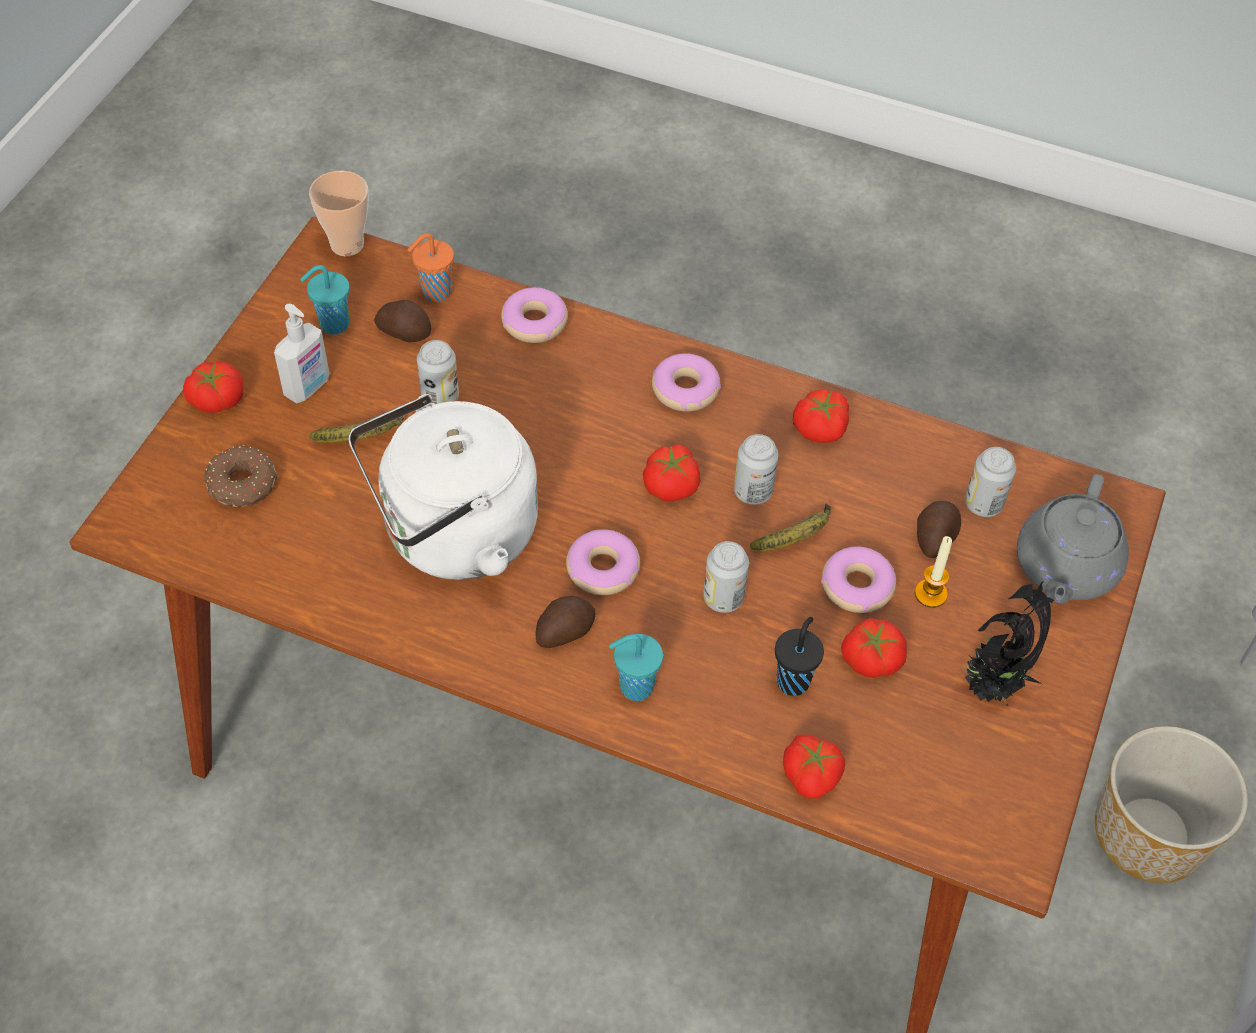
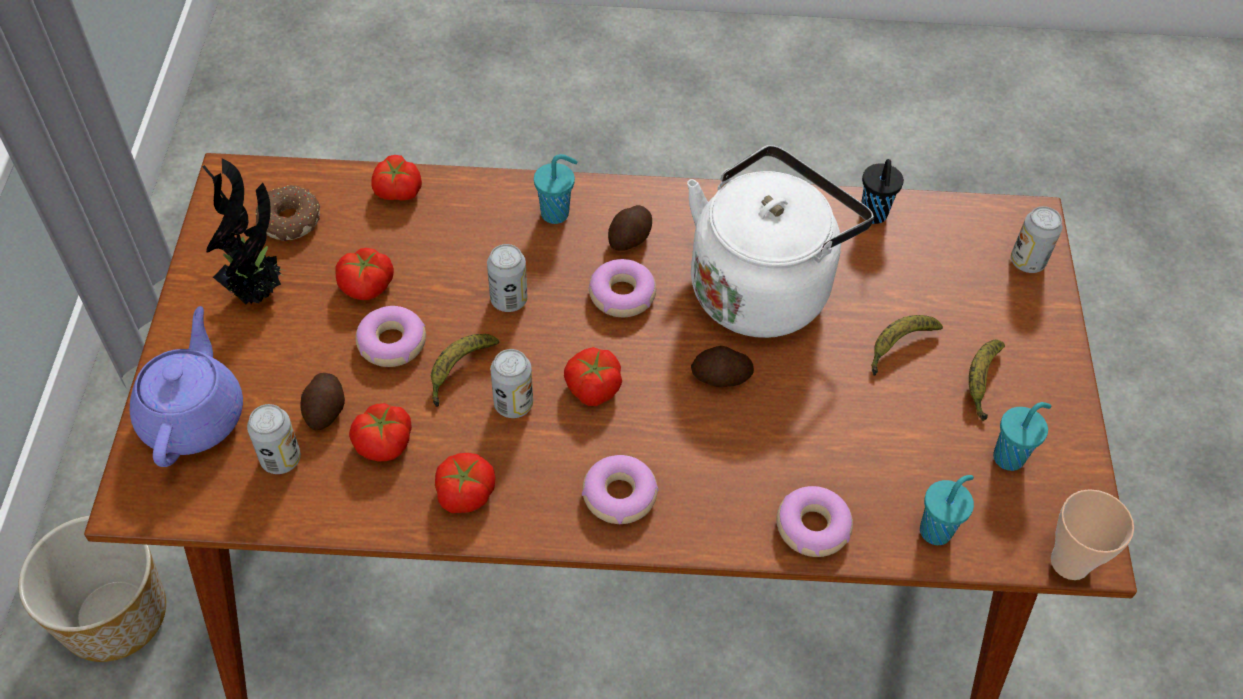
camera: 160 degrees right, 0 degrees up
tomato [183,361,243,413] -> tomato moved to [349,403,412,461]
donut [205,445,278,507] -> donut moved to [256,185,320,241]
soap dispenser [274,304,330,404] -> banana [969,340,1005,421]
potato [374,300,431,342] -> potato moved to [691,346,754,387]
orange cup [407,233,454,302] -> turquoise cup [920,475,974,545]
can [417,340,459,404] -> can moved to [1011,206,1063,273]
black cup [775,617,824,696] -> black cup moved to [861,159,904,224]
candle [915,536,952,608] -> none
grey teapot [1017,474,1129,603] -> purple teapot [130,306,243,467]

